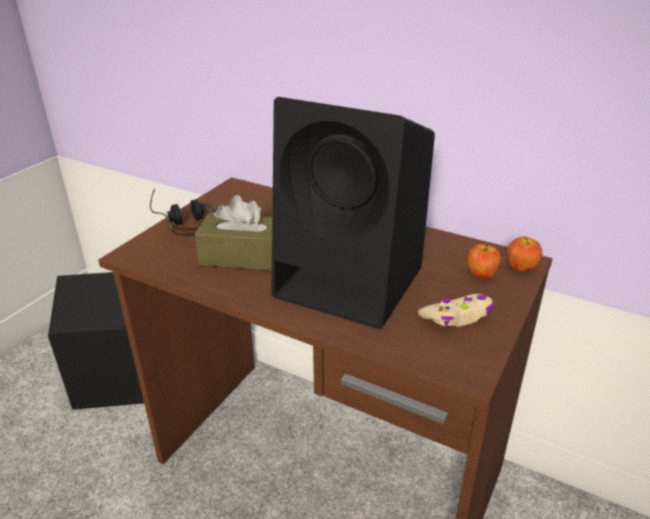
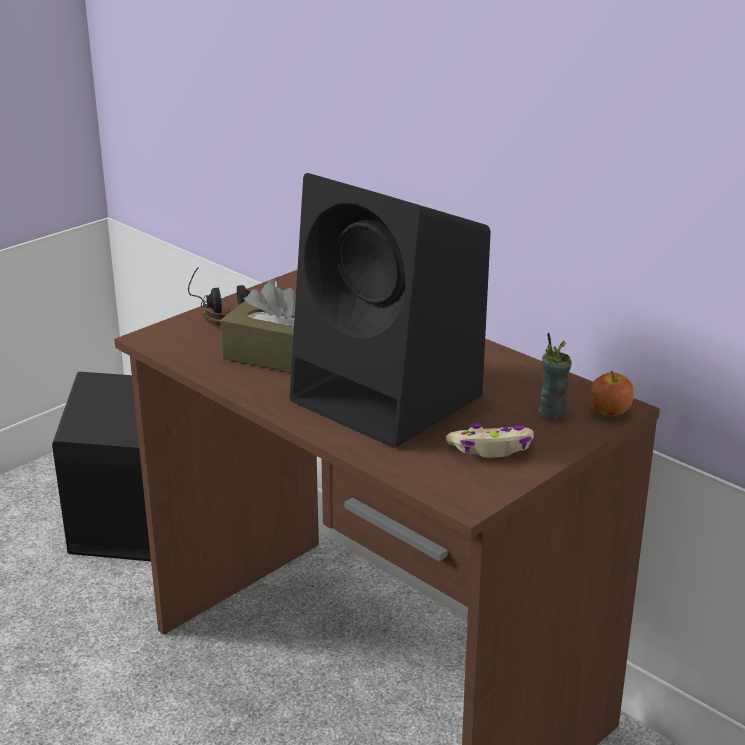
camera: 15 degrees right, 5 degrees down
apple [467,244,501,279] -> cup [538,333,572,419]

